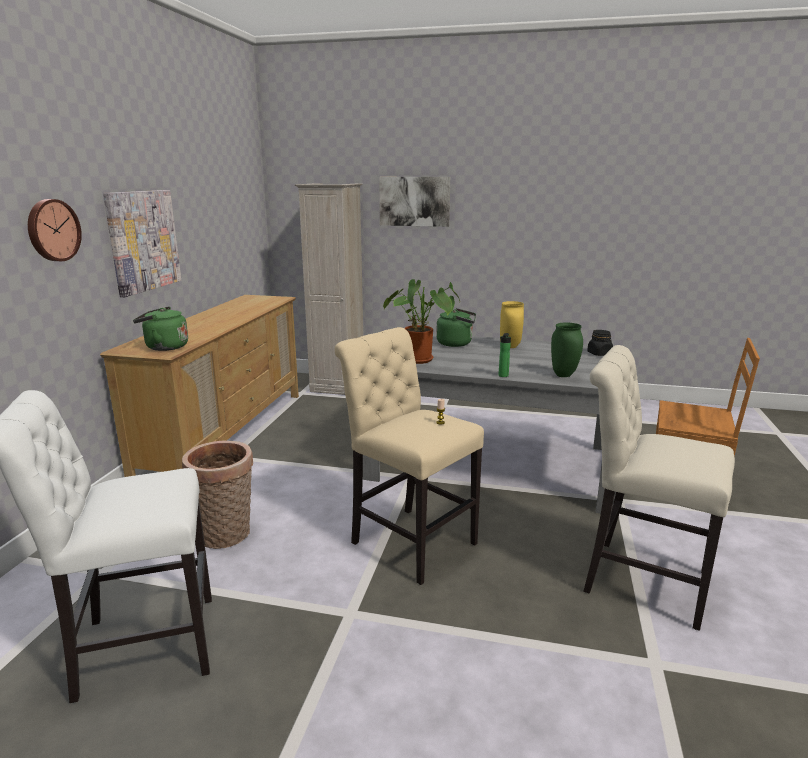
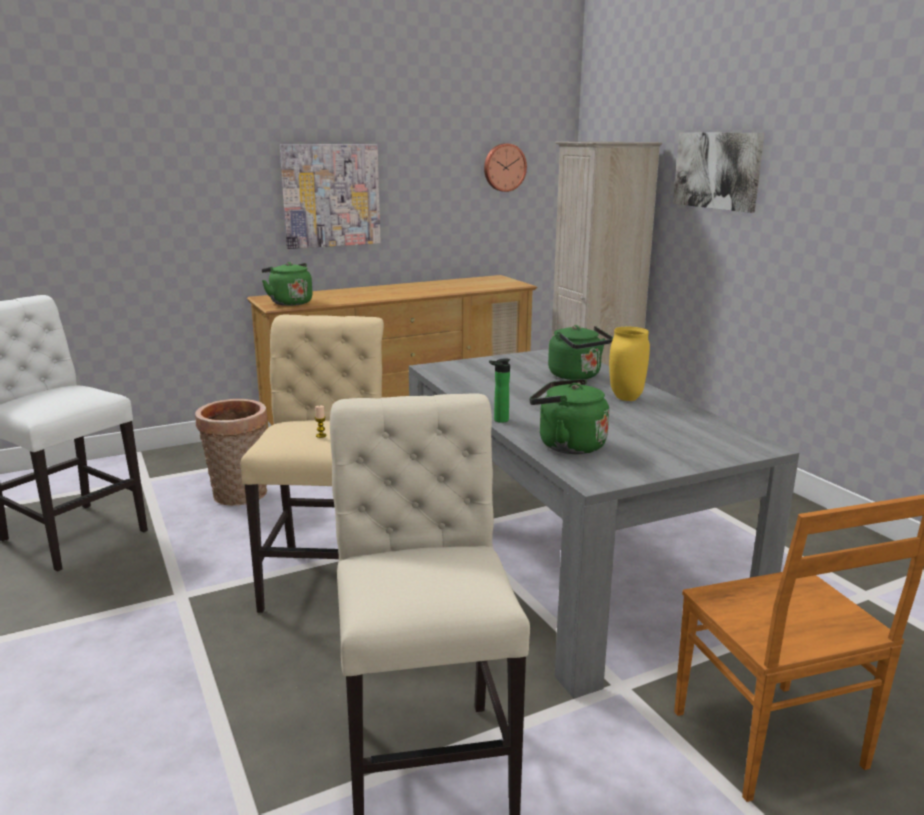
camera: 50 degrees right, 0 degrees up
wall clock [28,199,82,261] -> wall clock moved to [484,143,527,192]
potted plant [383,279,460,364] -> none
green vase [551,322,583,377] -> green kettle [529,379,609,454]
black jar [587,330,613,356] -> none

